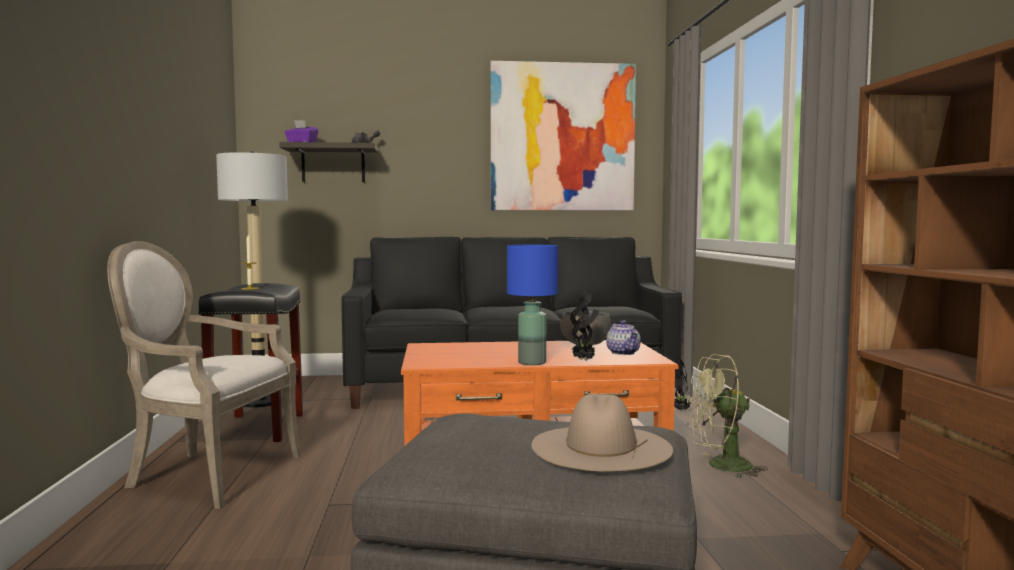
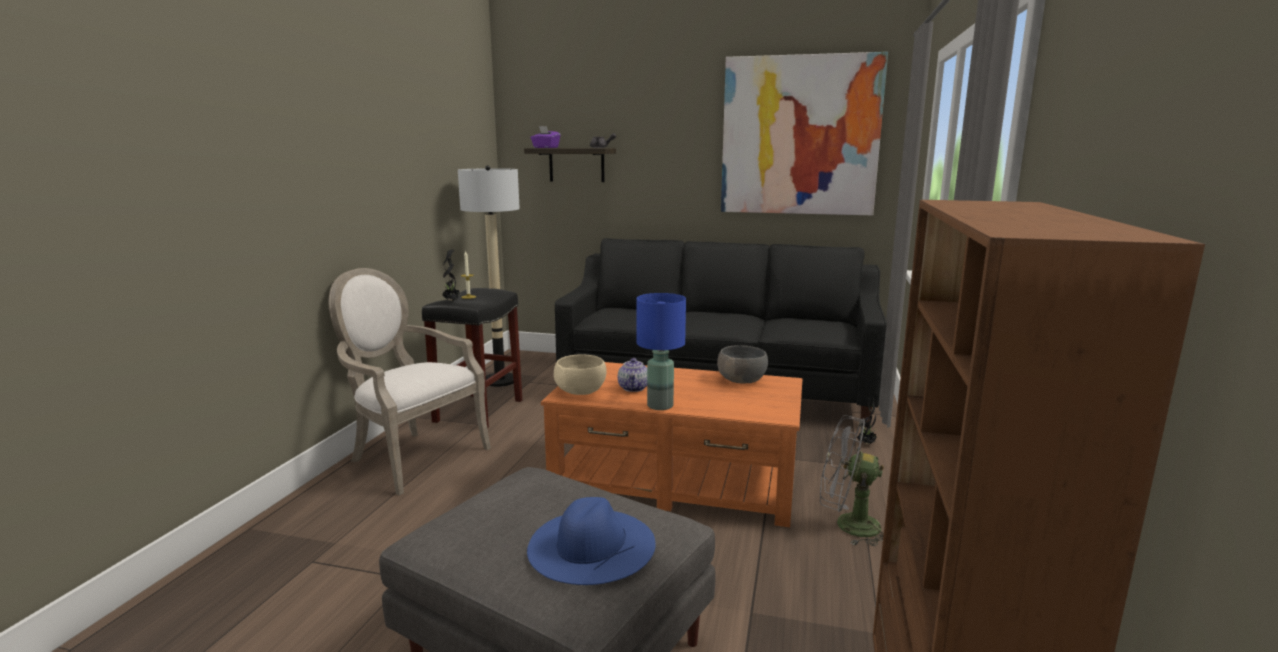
camera: 20 degrees right, 10 degrees up
beige hat [532,394,673,471] -> blue hat [527,497,656,585]
potted plant [570,291,599,361] -> potted plant moved to [442,249,460,301]
teapot [606,320,641,355] -> teapot moved to [618,358,647,392]
green fan [687,354,768,479] -> grey fan [820,415,884,546]
none -> beige bowl [554,355,607,395]

